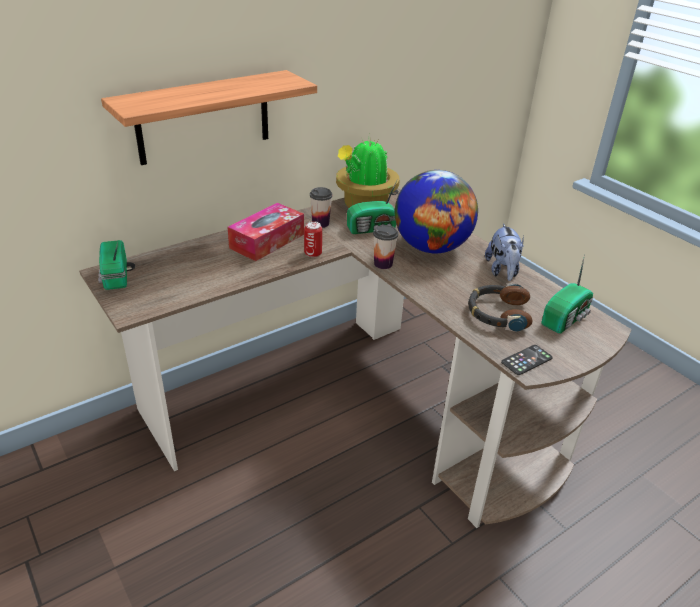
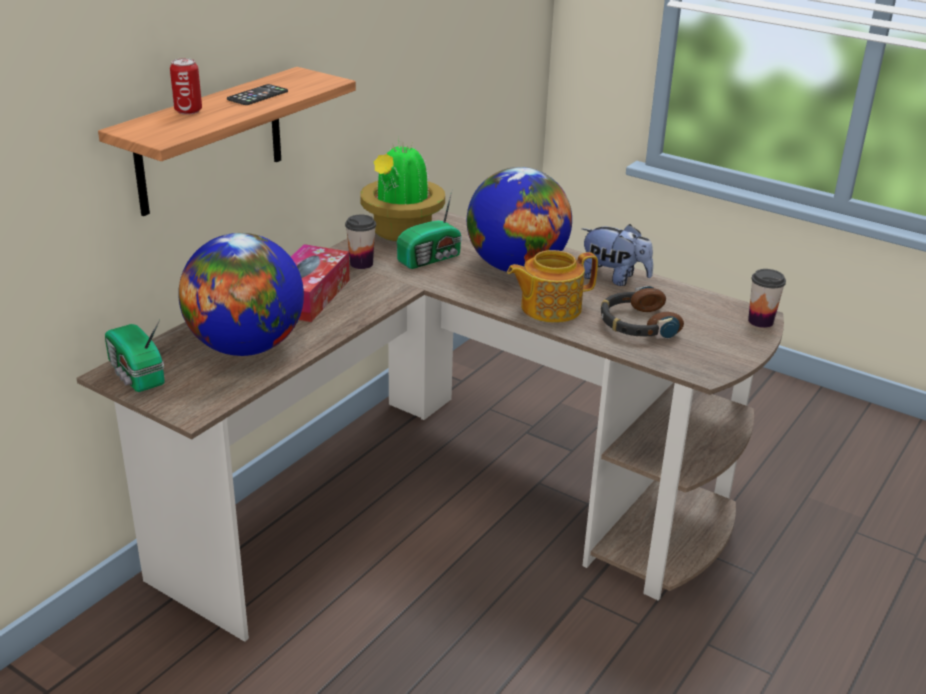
camera: 20 degrees left, 5 degrees down
can [304,221,322,257] -> can moved to [170,58,202,115]
cup [373,225,398,269] -> cup moved to [748,269,786,328]
plush toy [485,223,524,281] -> plush toy turned 45 degrees counterclockwise [582,224,653,286]
phone [501,345,553,375] -> phone moved to [227,84,288,105]
radio [541,254,593,333] -> none
none -> globe [178,233,304,356]
none -> teapot [507,250,598,323]

